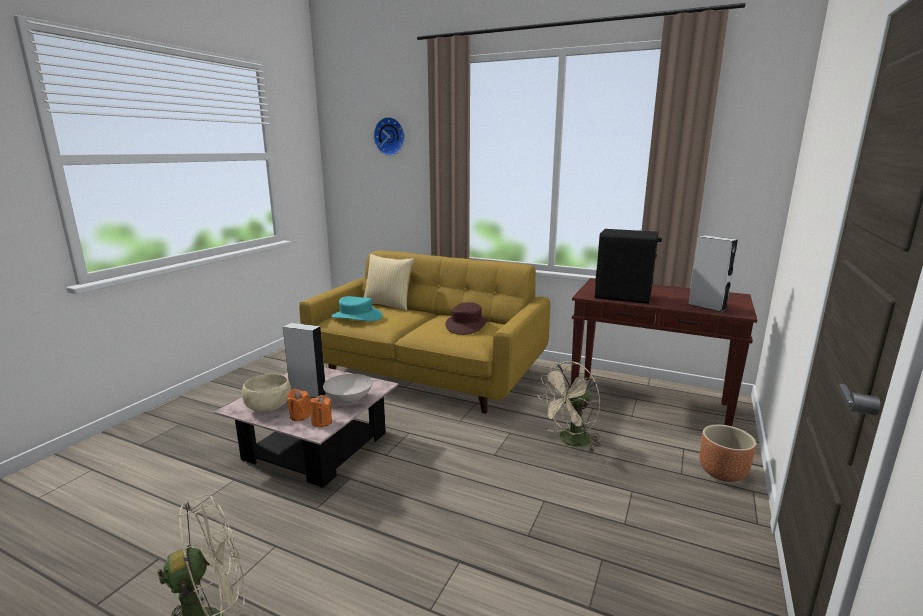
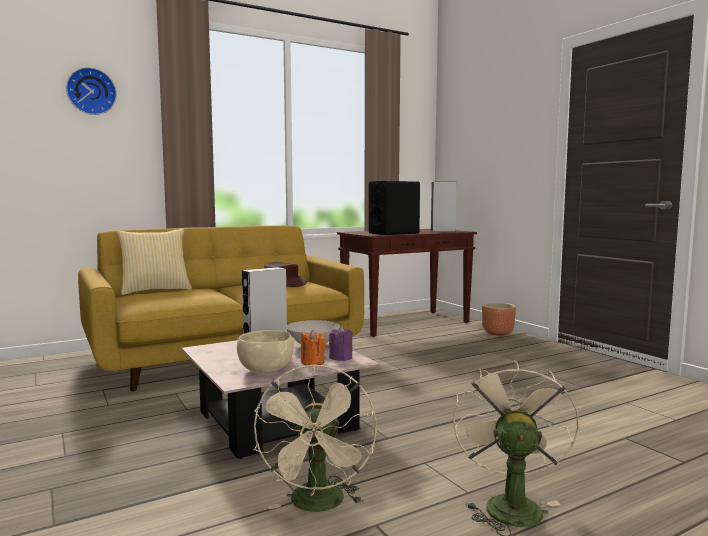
camera: 55 degrees left, 10 degrees down
orange candle [310,395,332,427] -> purple candle [329,326,353,361]
turquoise hat [331,296,383,321] -> none
beige fan [537,361,601,451] -> beige fan moved to [253,364,377,512]

